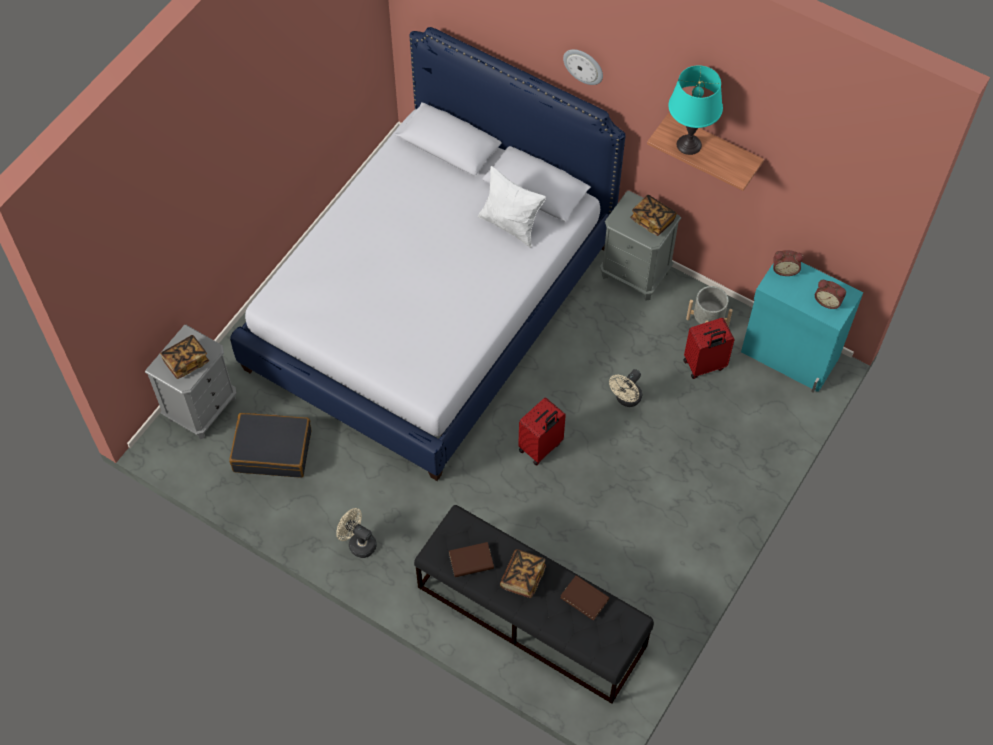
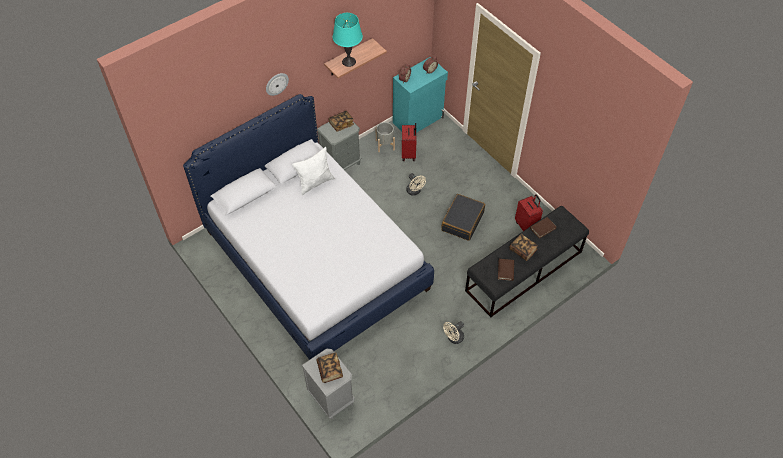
camera: 70 degrees left, 5 degrees down
black suitcase [229,413,312,478] -> black suitcase moved to [441,194,485,241]
red suitcase [518,397,566,466] -> red suitcase moved to [515,194,543,231]

